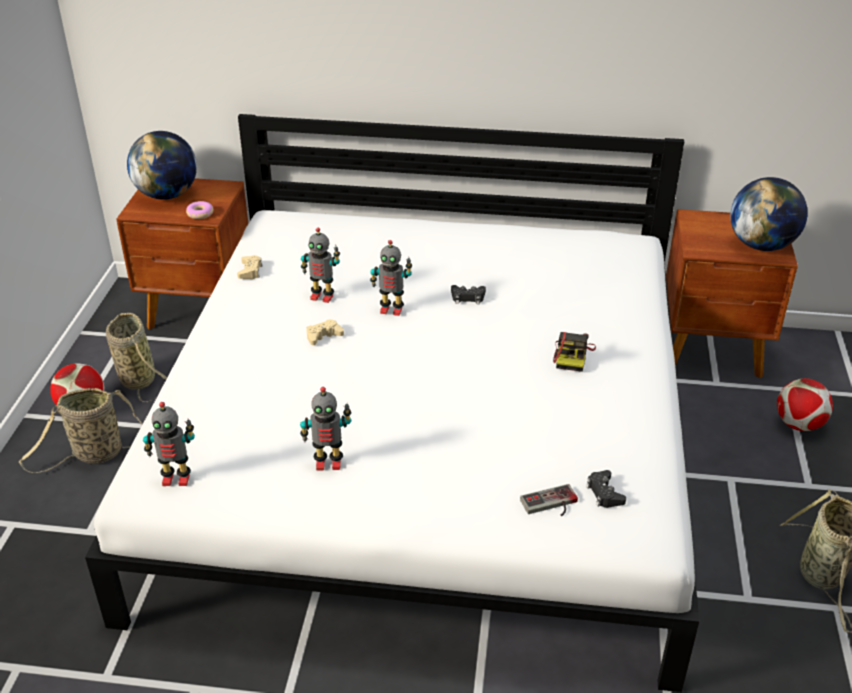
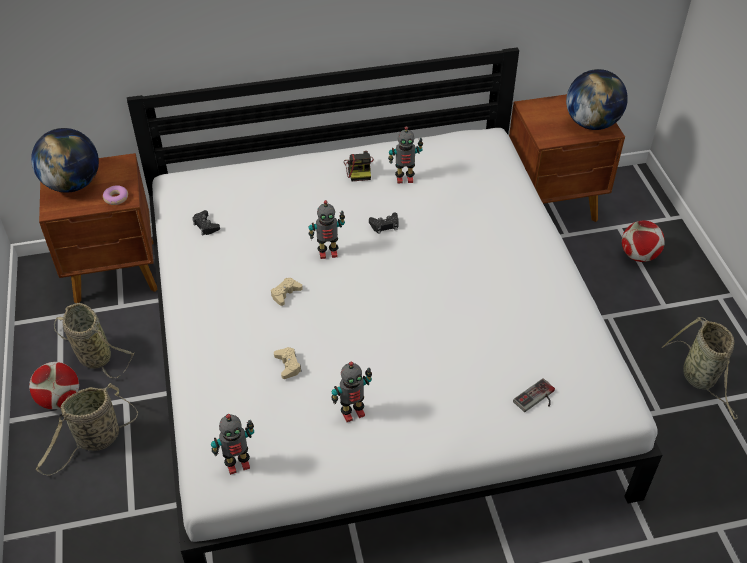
camera: 20 degrees left, 10 degrees up
beige game controller [237,255,262,279] -> beige game controller moved to [274,347,302,379]
toy robot [301,228,340,303] -> toy robot moved to [388,126,423,183]
camera [553,332,596,372] -> camera moved to [344,151,374,181]
black game controller [586,470,626,508] -> black game controller moved to [192,210,220,235]

